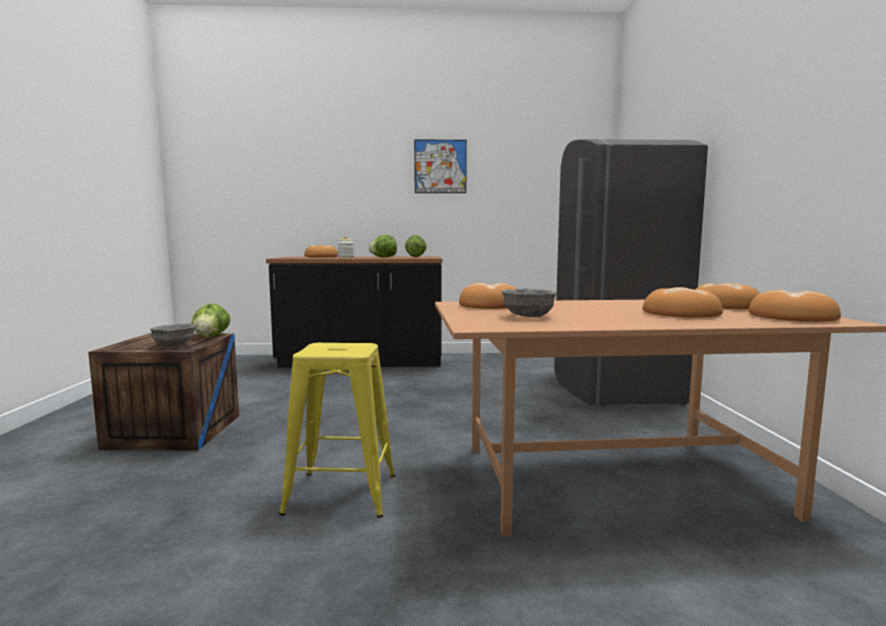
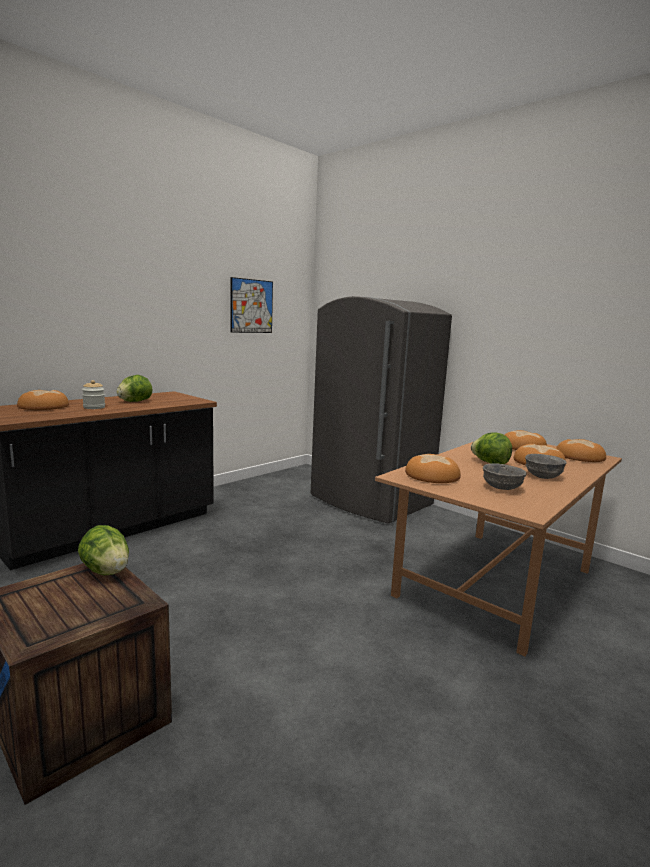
camera: 45 degrees left, 5 degrees up
grey bowl [150,324,195,347] -> grey bowl moved to [525,454,567,479]
yellow stool [279,343,395,518] -> none
lettuce [405,235,427,257] -> lettuce moved to [471,432,512,464]
picture [414,139,467,193] -> picture moved to [231,277,273,333]

